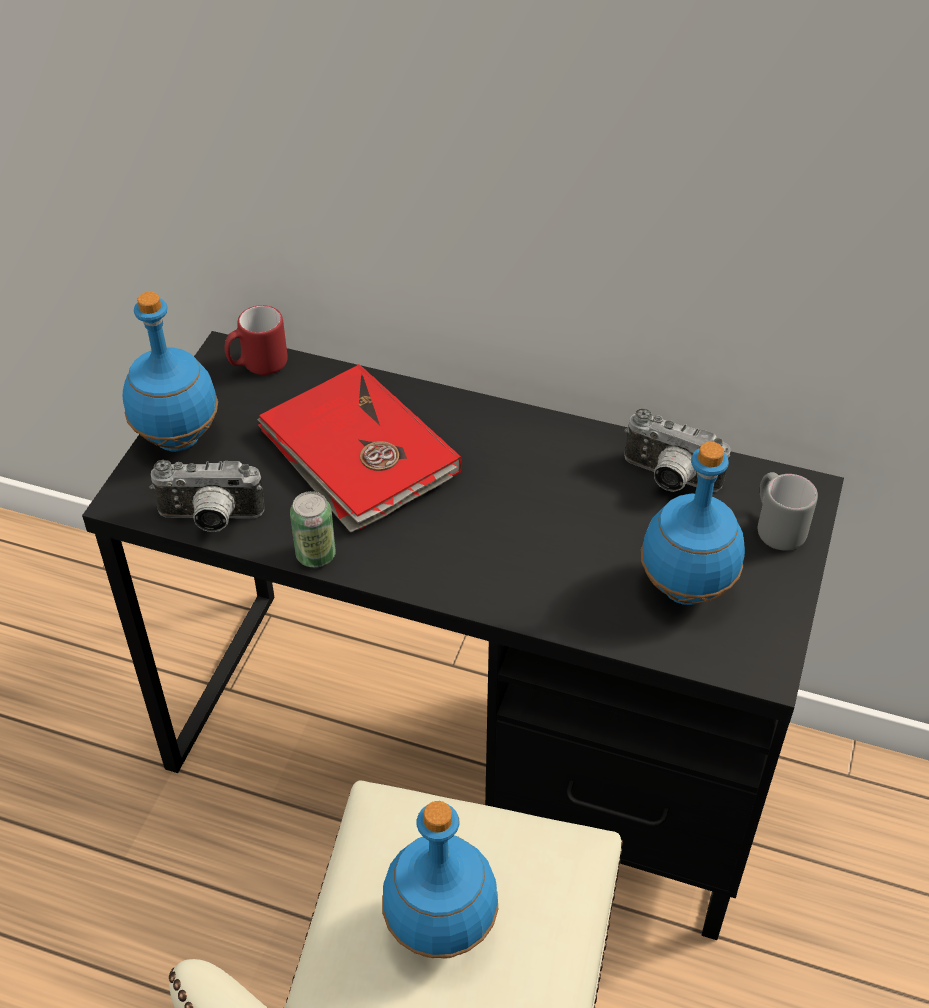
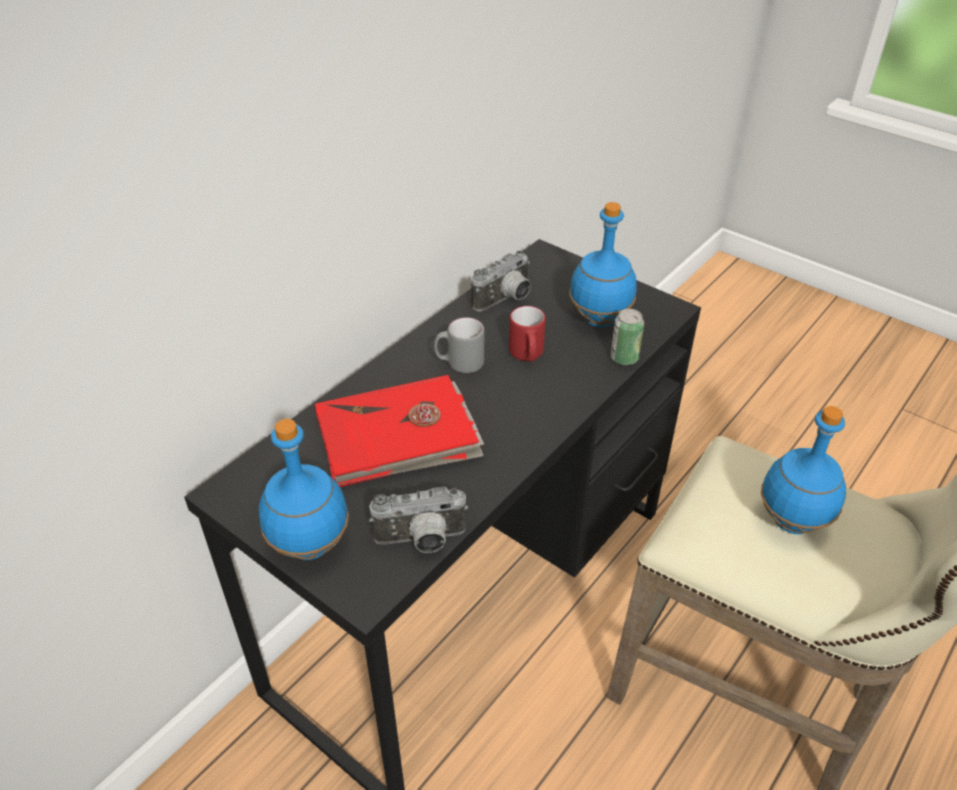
camera: 70 degrees left, 5 degrees down
camera [149,460,264,532] -> camera turned 60 degrees clockwise [369,487,468,553]
red mug [224,305,288,375] -> red mug moved to [509,306,546,362]
can [290,491,336,567] -> can moved to [611,309,644,365]
grey mug [758,472,818,551] -> grey mug moved to [434,317,484,373]

